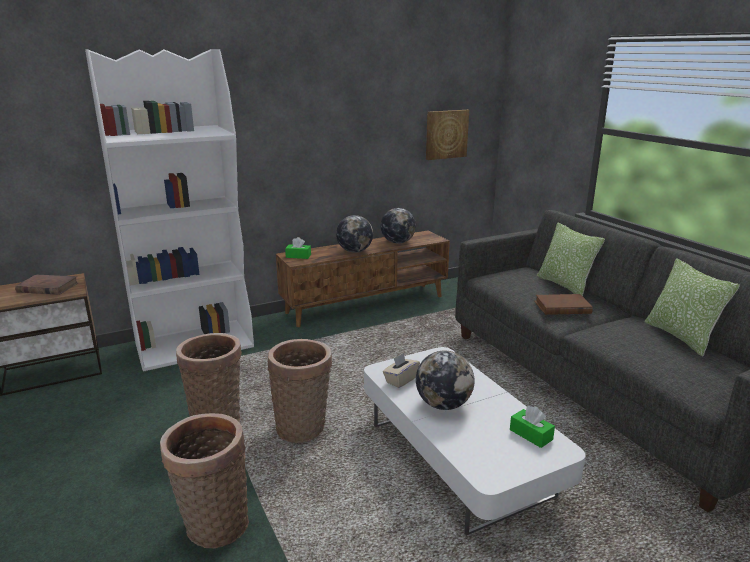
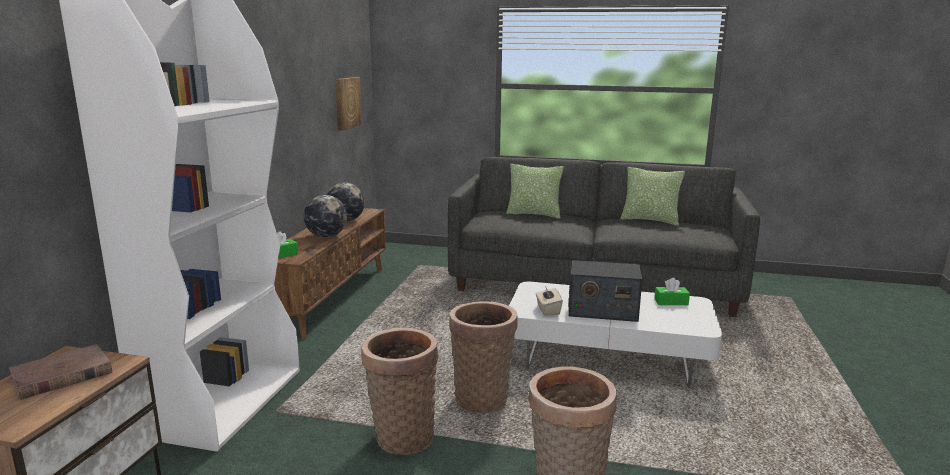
camera: 50 degrees left, 5 degrees down
globe [416,351,475,410] -> radio [568,260,642,322]
brown book [534,294,593,315] -> none

